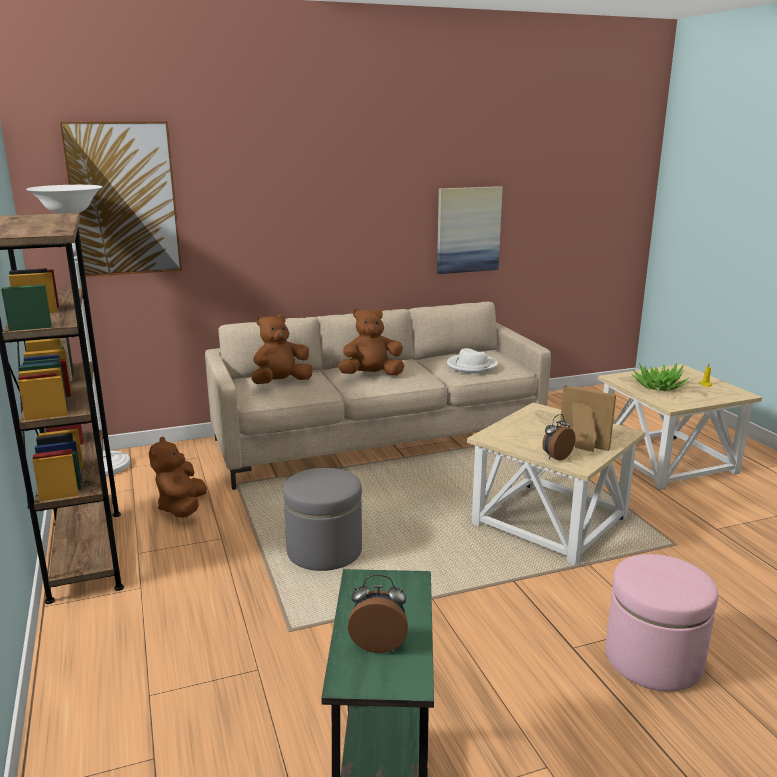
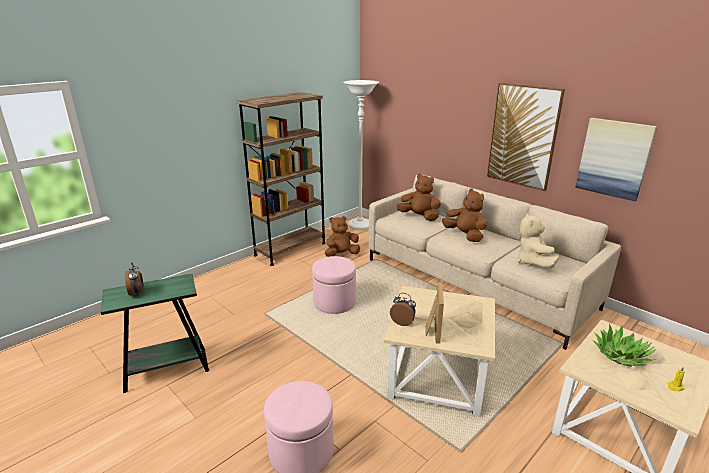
camera: 65 degrees right, 5 degrees up
picture [59,121,182,277] -> picture moved to [487,83,565,191]
grey ottoman [283,468,362,571] -> pink ottoman [312,256,356,314]
white hat [447,348,498,374] -> beige plush toy [517,213,559,268]

